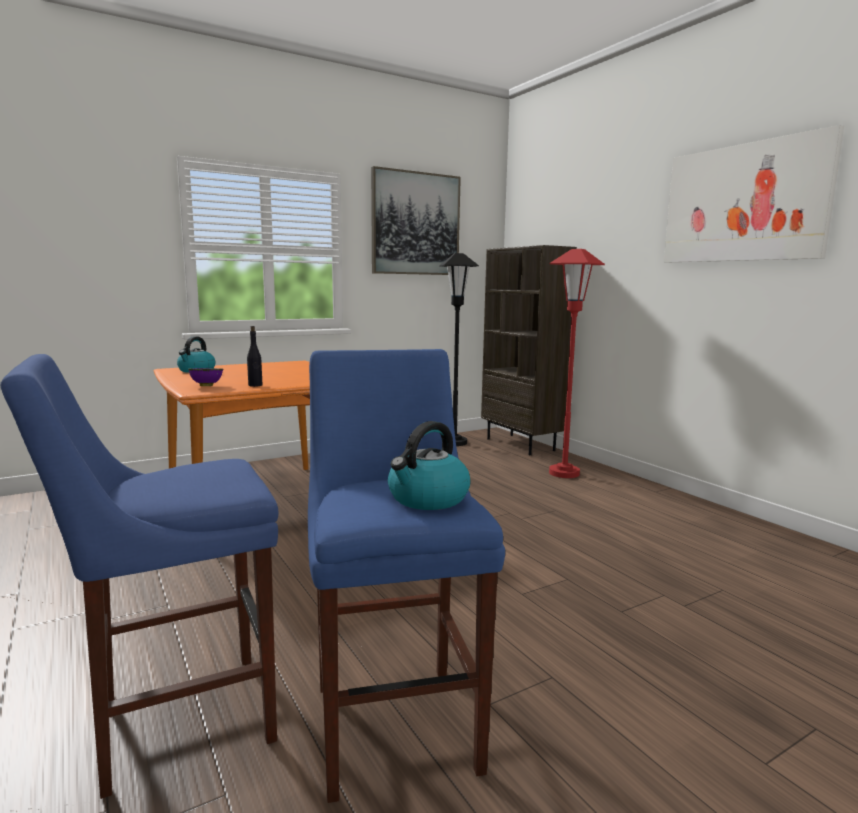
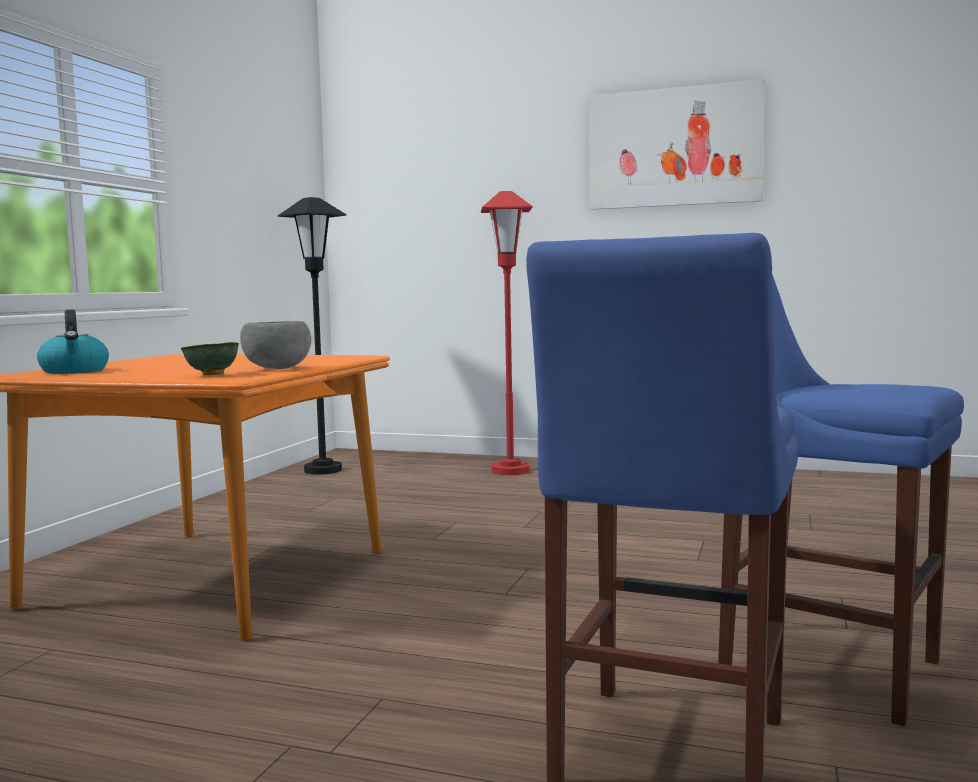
camera: 40 degrees left, 5 degrees down
purple bowl [188,368,223,386] -> green bowl [181,342,239,375]
black bottle [247,326,263,387] -> grey bowl [240,321,311,369]
picture [371,166,461,275] -> none
kettle [388,421,471,510] -> none
brown bookcase [481,245,577,455] -> none

